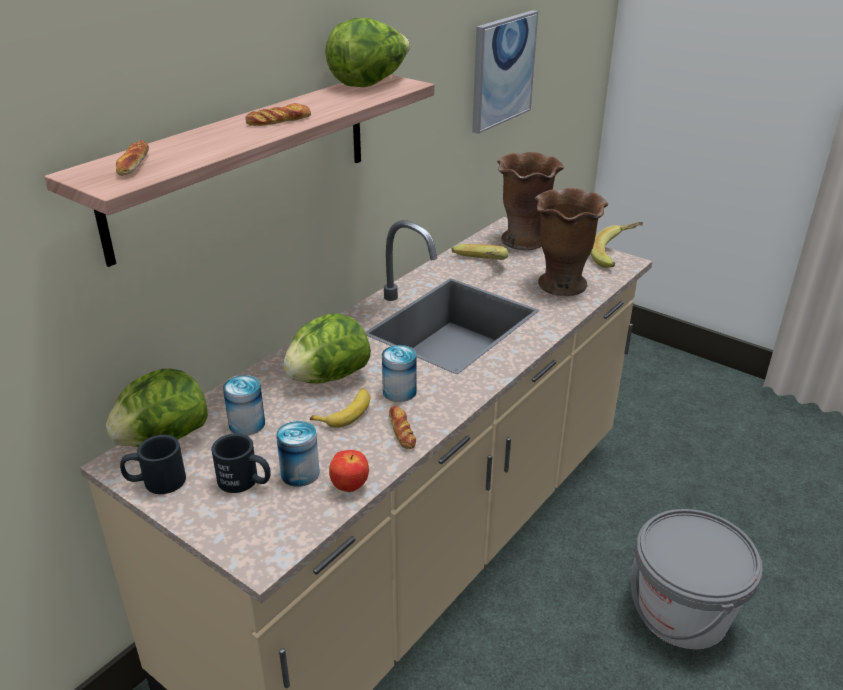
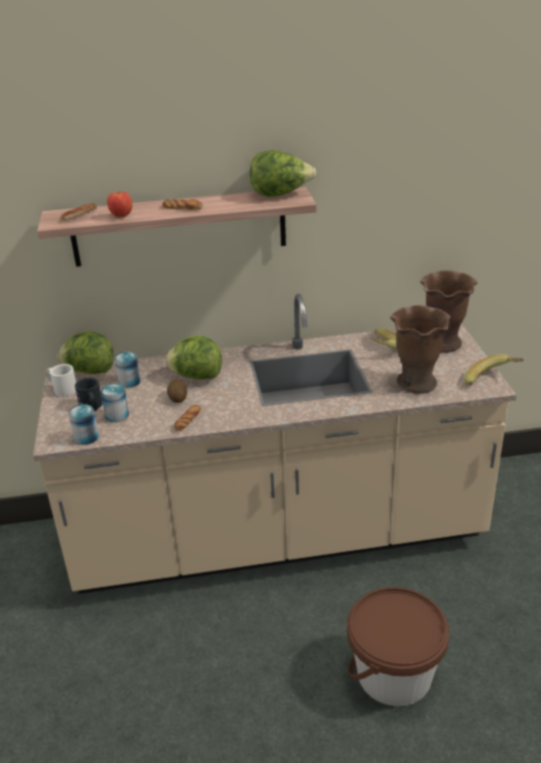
camera: 45 degrees right, 0 degrees up
black mug [120,435,186,494] -> white mug [47,364,76,397]
banana [310,388,370,428] -> potato [167,379,187,403]
apple [329,450,369,492] -> apple moved to [107,191,132,217]
can [382,345,417,402] -> can moved to [69,404,99,445]
picture [472,10,538,134] -> none
grey bucket [631,509,763,649] -> brown bucket [347,587,449,706]

